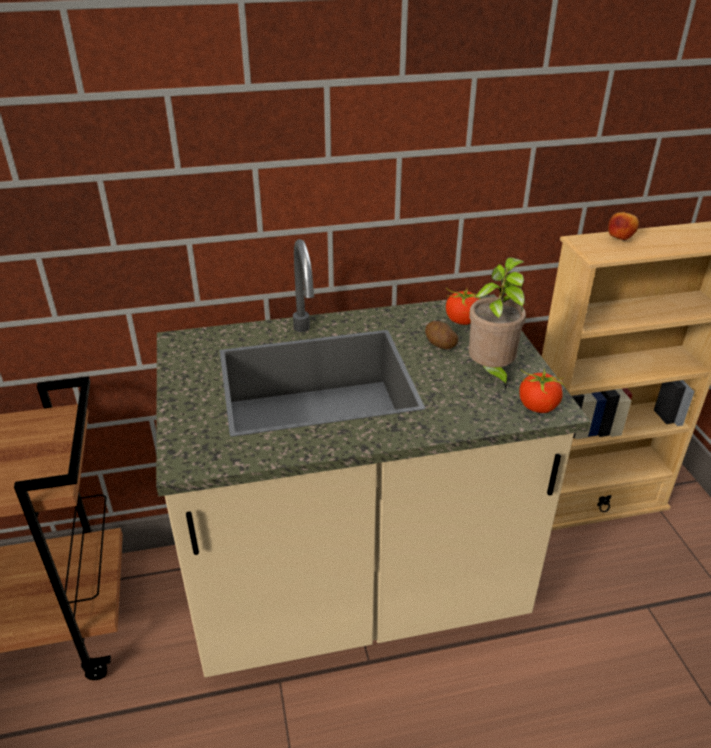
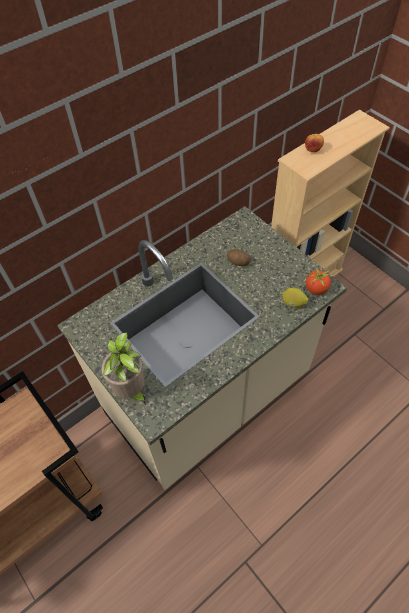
camera: 25 degrees left, 20 degrees up
tomato [446,288,481,325] -> none
potted plant [469,257,528,391] -> potted plant moved to [101,332,146,405]
none -> lemon [282,288,309,308]

